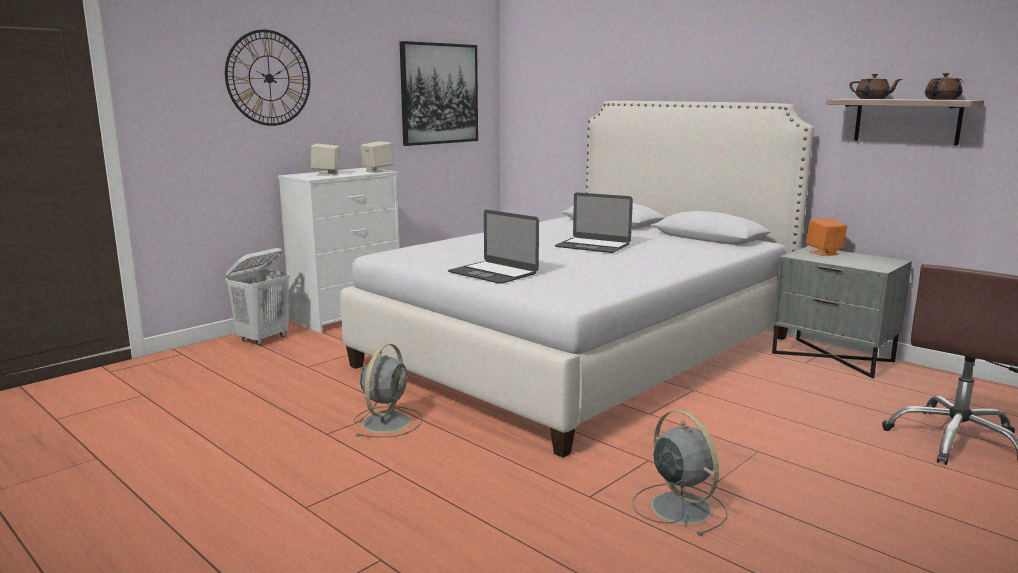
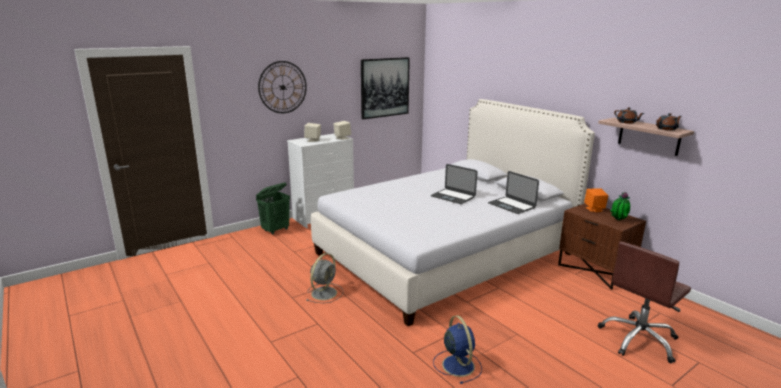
camera: 10 degrees right, 5 degrees up
white laundry basket [225,248,290,345] -> green laundry basket [256,182,290,235]
laptop [448,210,539,284] -> laptop moved to [488,171,539,214]
grey fan [632,410,727,536] -> blue fan [433,315,482,384]
grey nightstand [772,246,912,379] -> brown nightstand [558,203,646,290]
none -> potted plant [610,192,630,221]

